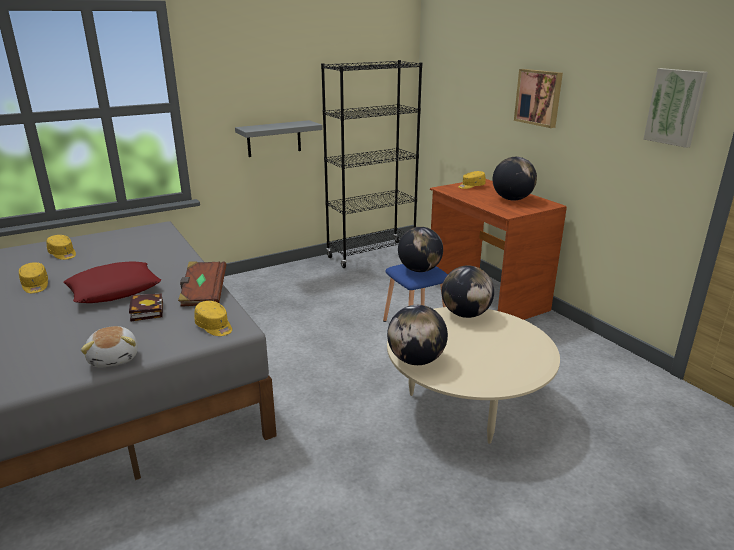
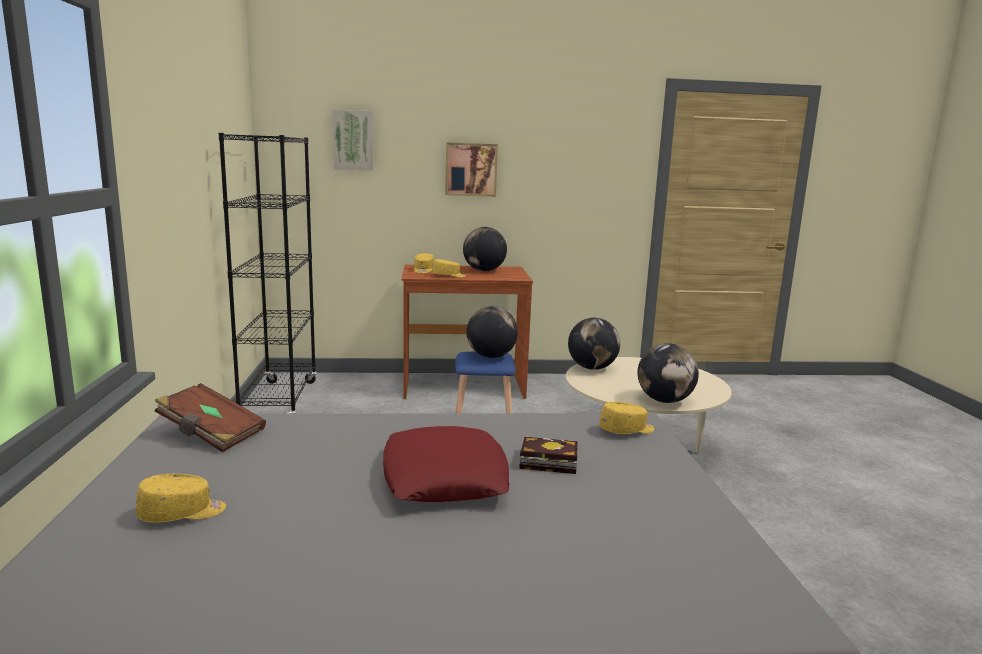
camera: 65 degrees left, 10 degrees down
yellow cap [19,262,48,293] -> yellow cap moved to [432,259,466,277]
plush toy [81,326,138,368] -> none
brown book [178,261,226,307] -> brown book moved to [155,383,266,452]
grey shelf [235,120,323,157] -> none
picture [643,68,708,148] -> picture moved to [332,109,373,171]

